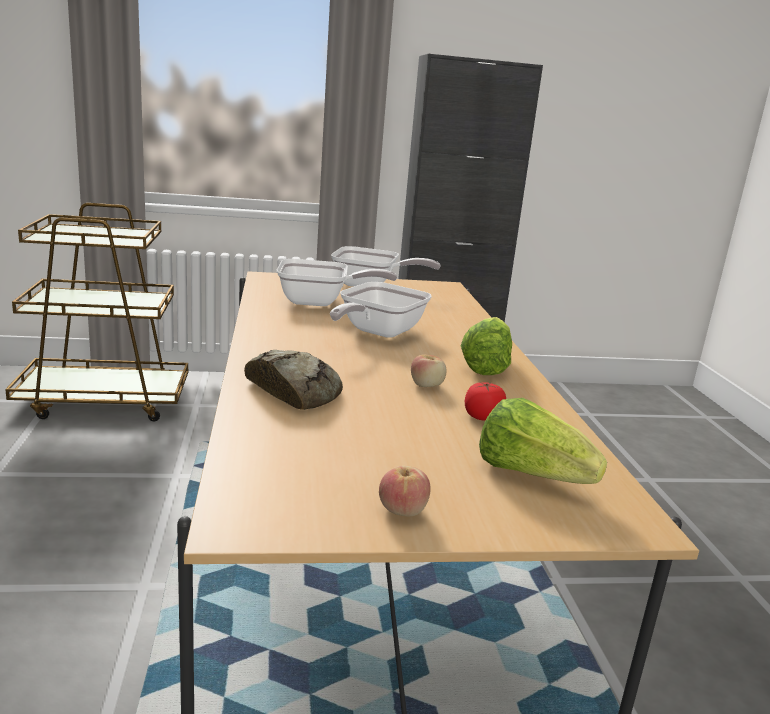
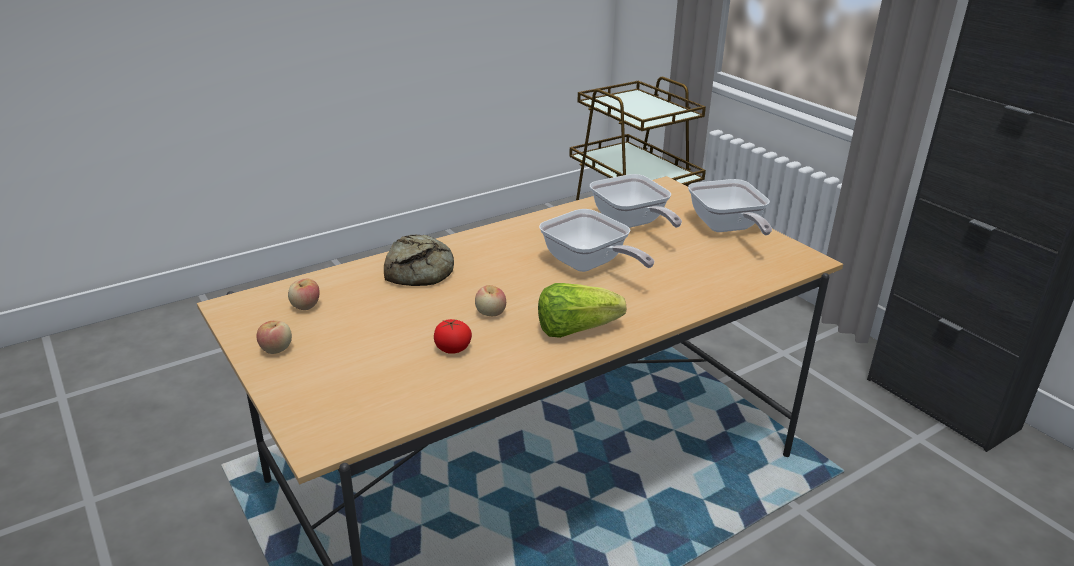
camera: 65 degrees right, 10 degrees up
frying pan [330,282,432,338] -> frying pan turned 135 degrees counterclockwise [539,209,654,272]
lettuce [479,398,607,484] -> none
none -> apple [288,279,320,310]

